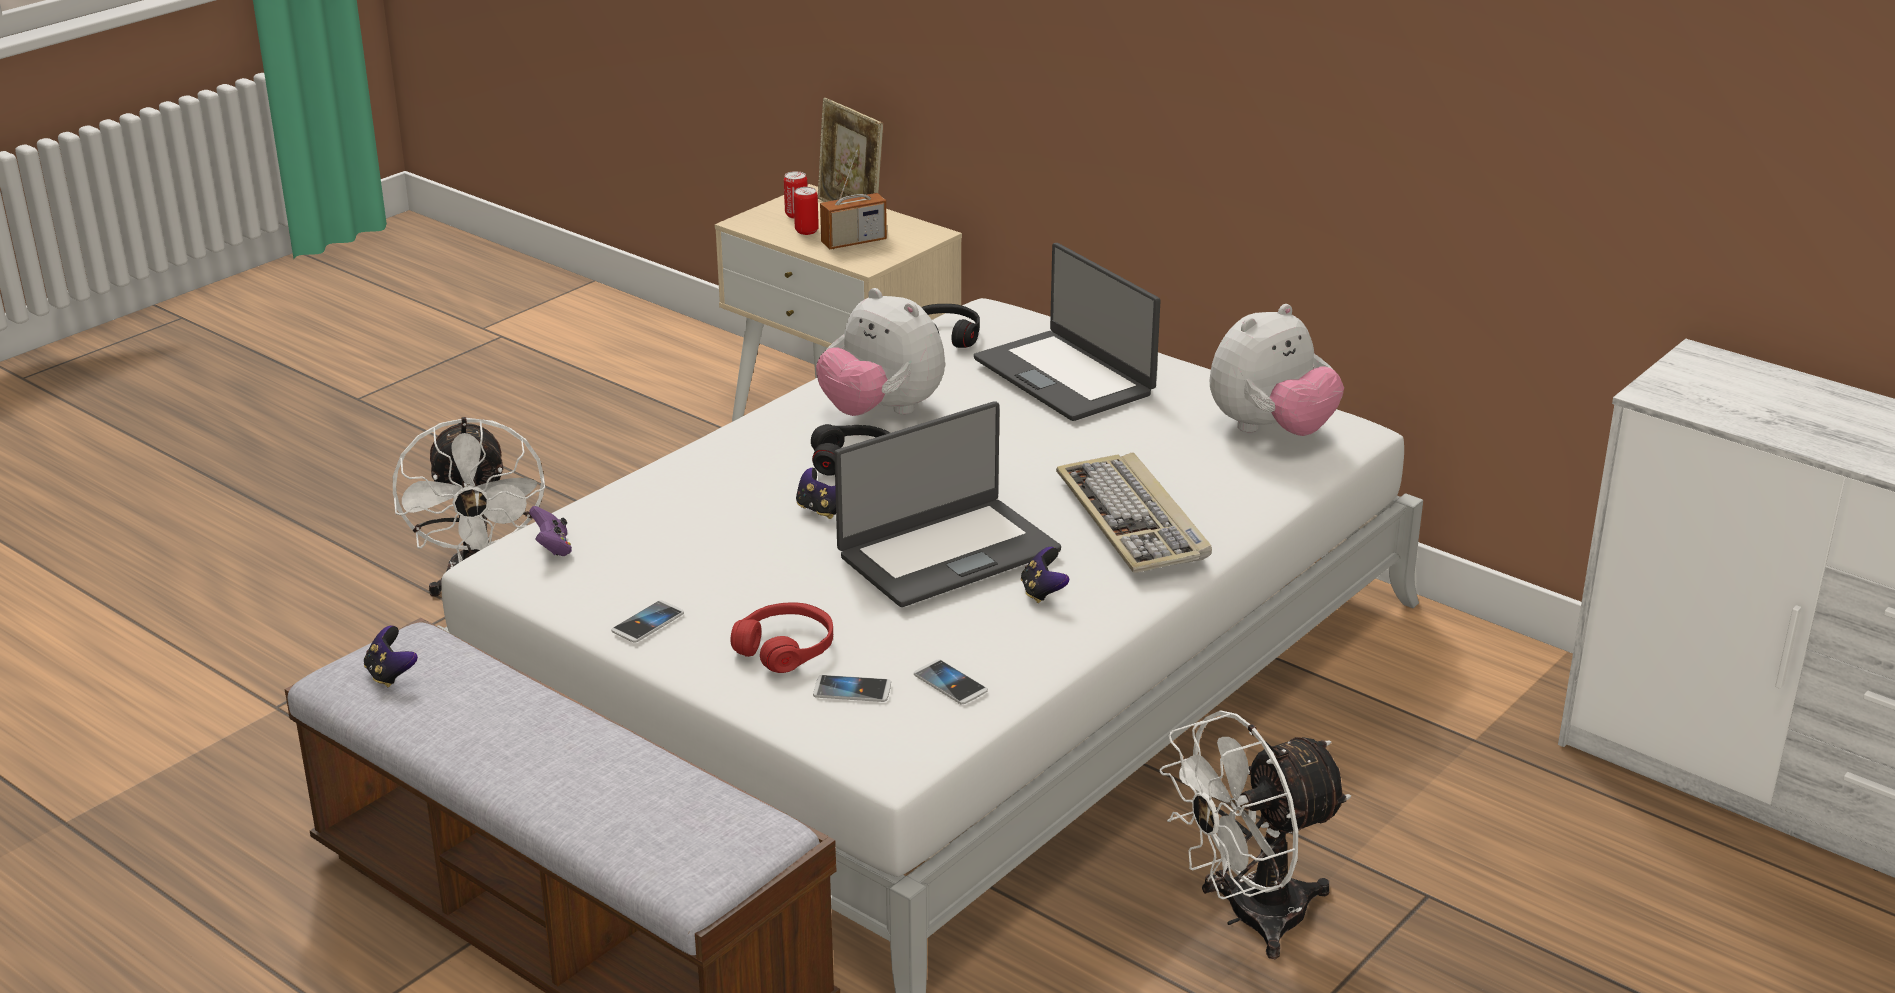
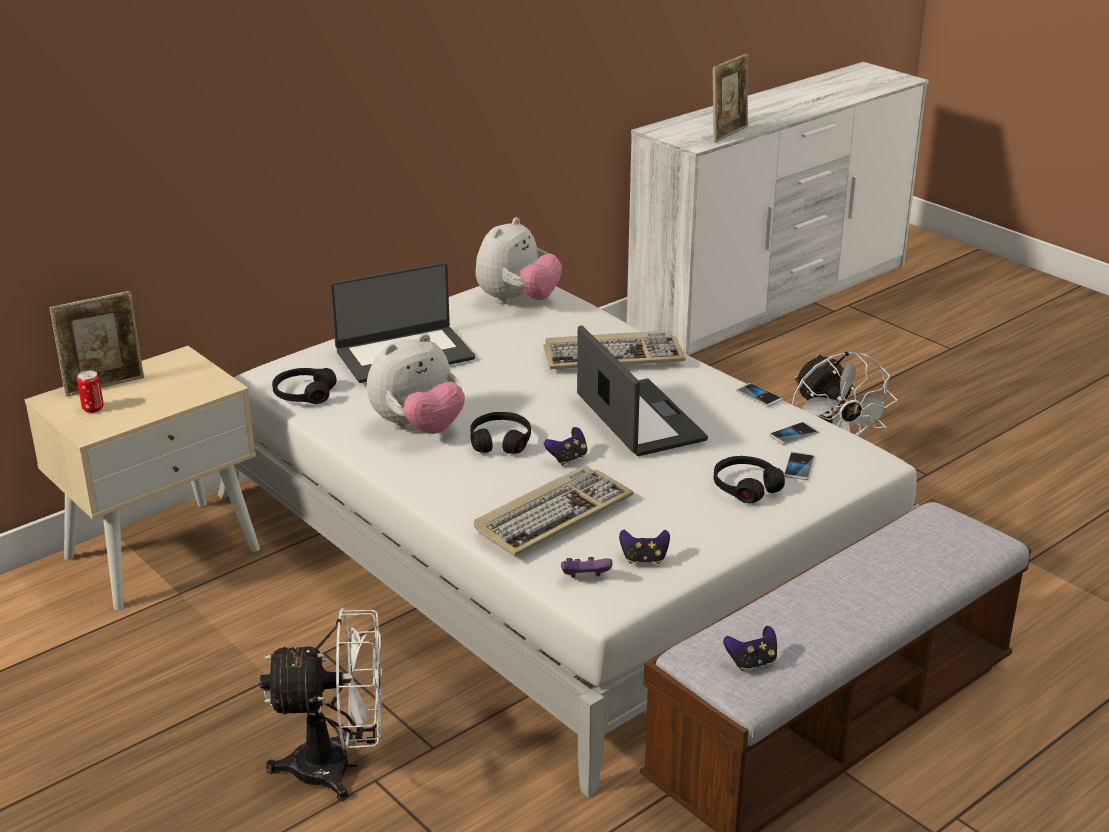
camera: 80 degrees left, 0 degrees up
phone [611,600,684,643] -> phone moved to [736,383,783,406]
red headphones [730,602,833,673] -> black headphones [714,456,785,503]
can [794,187,819,235] -> none
radio [820,150,887,249] -> none
game controller [1021,547,1069,603] -> game controller moved to [619,530,670,564]
plush toy [1210,304,1344,436] -> plush toy turned 60 degrees clockwise [475,217,562,304]
none -> keyboard [474,465,633,557]
none -> picture frame [713,54,748,143]

